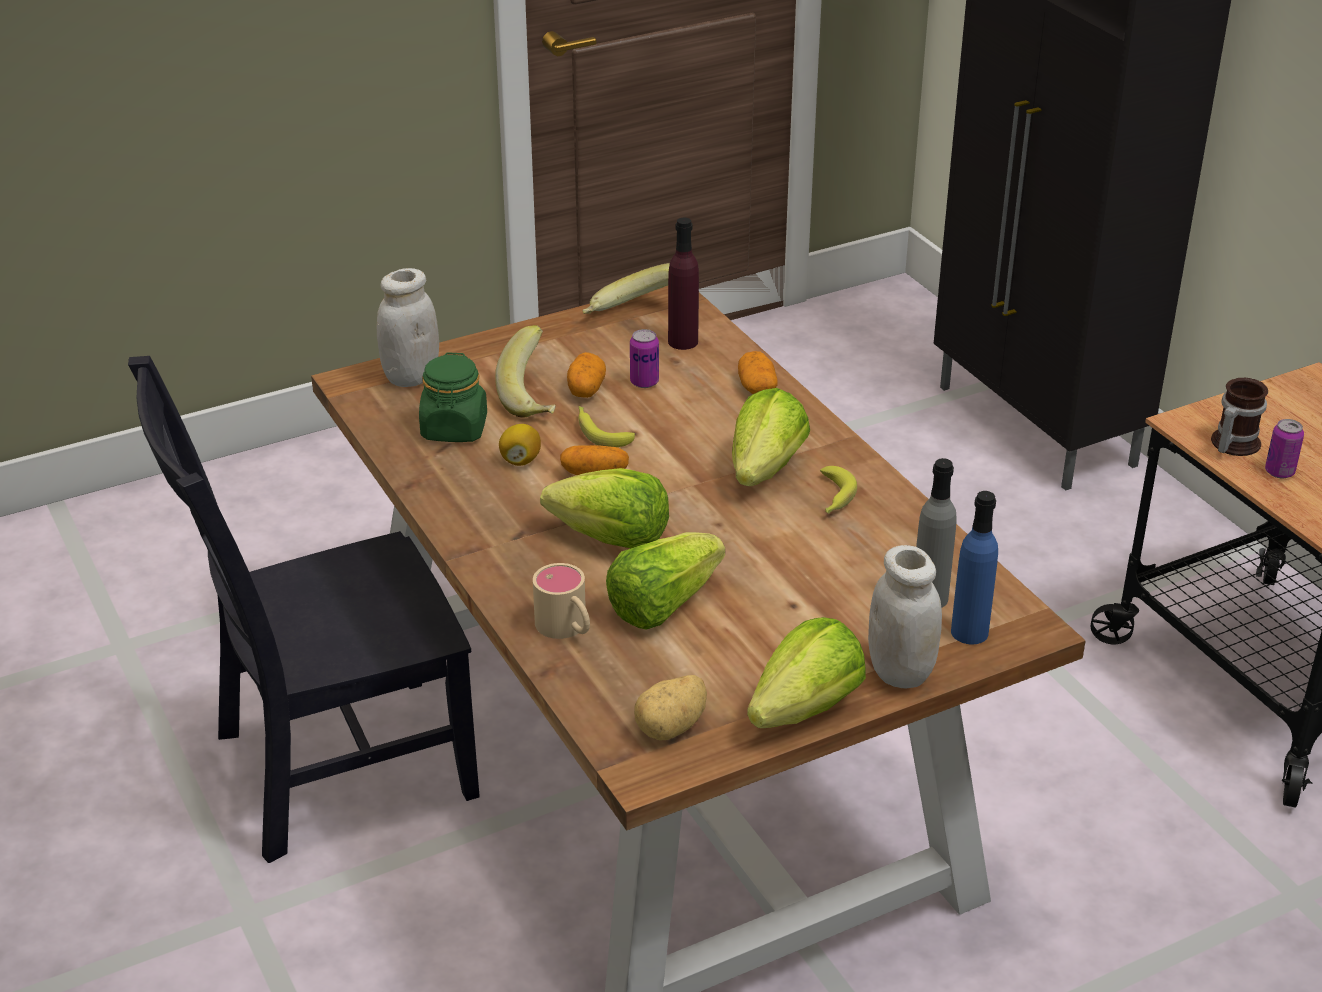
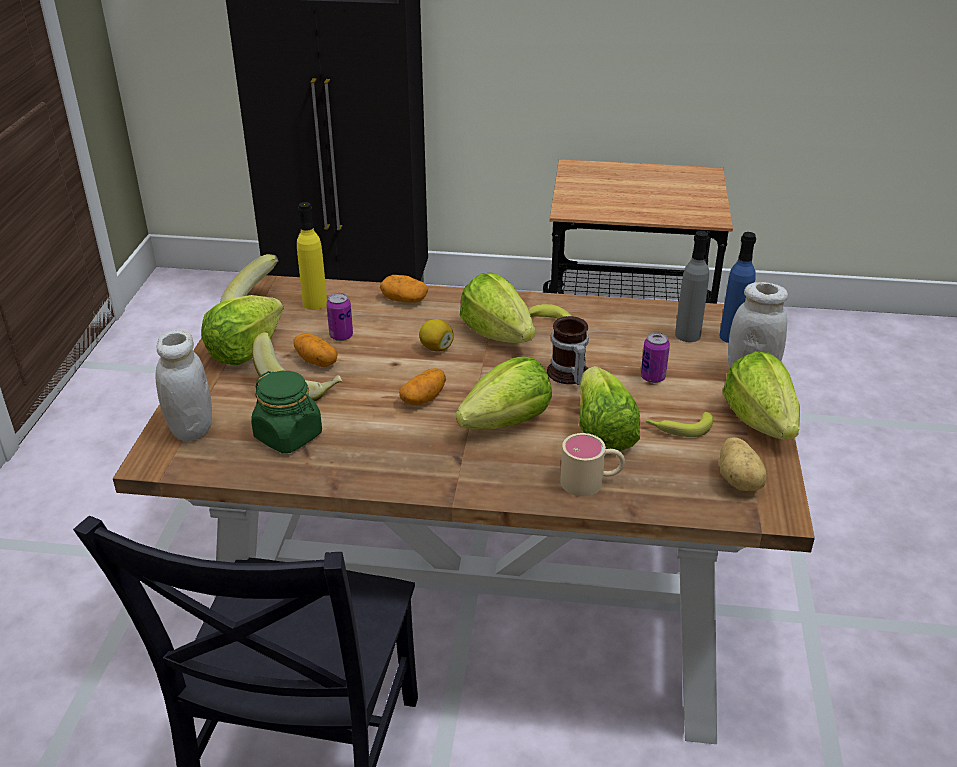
camera: 55 degrees left, 0 degrees up
lemon [499,424,541,466] -> lemon moved to [419,319,454,352]
banana [578,406,635,447] -> banana moved to [646,412,713,437]
purple bottle [668,217,699,350] -> yellow bottle [297,202,327,310]
mug [1211,378,1268,456] -> mug moved to [547,316,589,385]
can [1265,419,1304,478] -> can moved to [641,332,670,383]
none -> lettuce [201,295,284,365]

